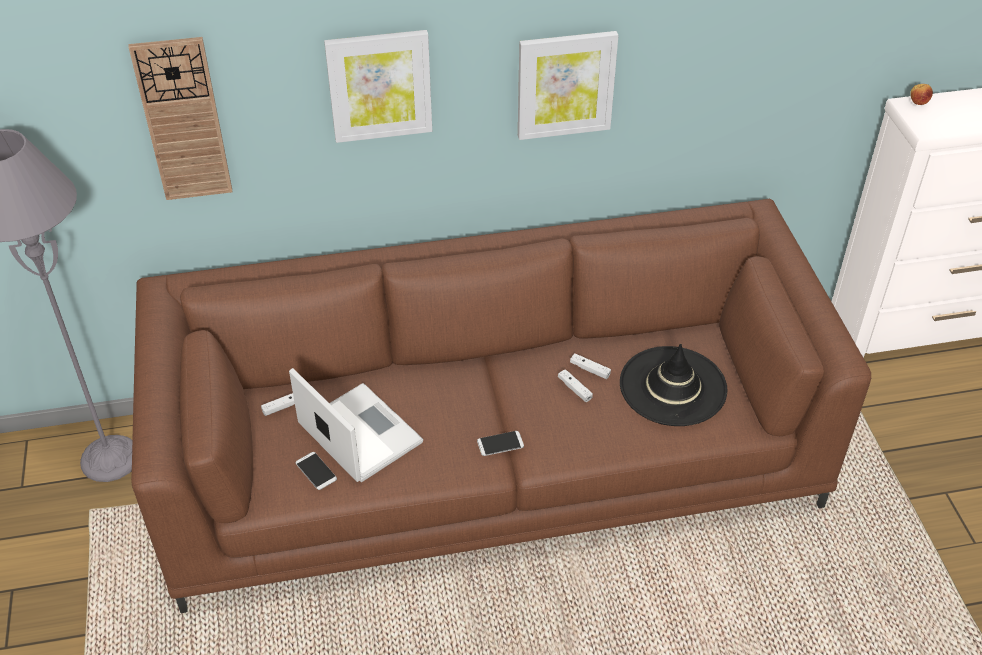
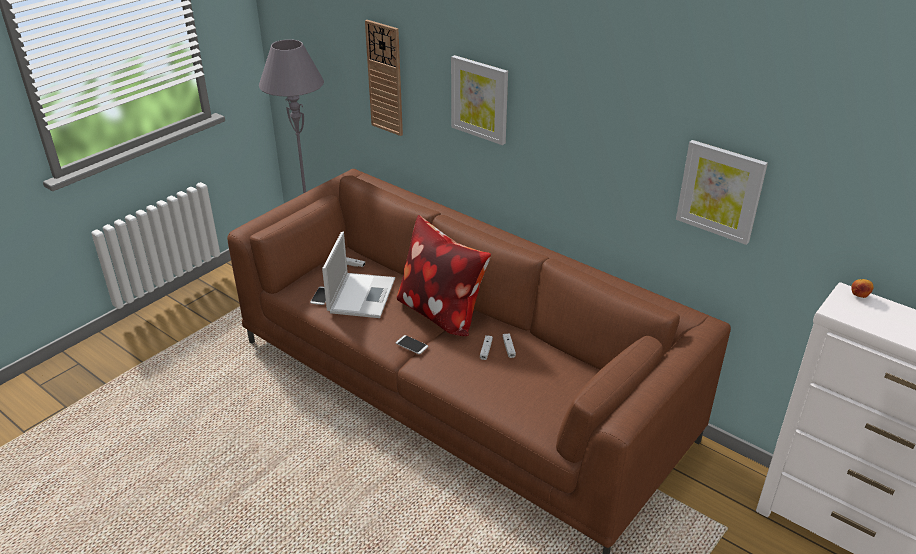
camera: 50 degrees right, 10 degrees down
picture [518,31,619,140] -> picture moved to [676,140,768,245]
black hat [620,344,727,426] -> none
none -> pillow [397,215,491,336]

